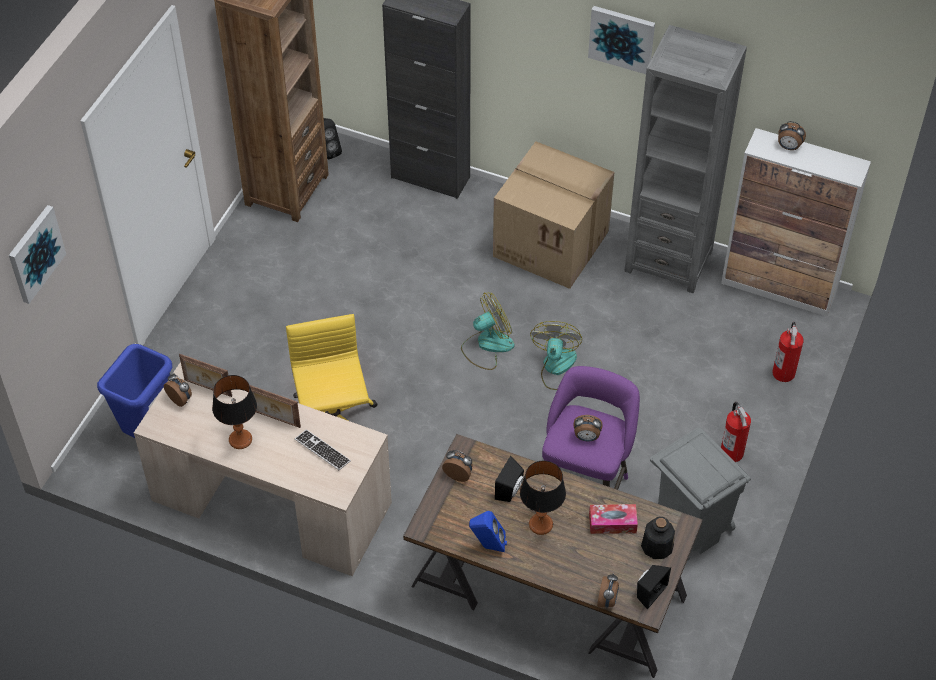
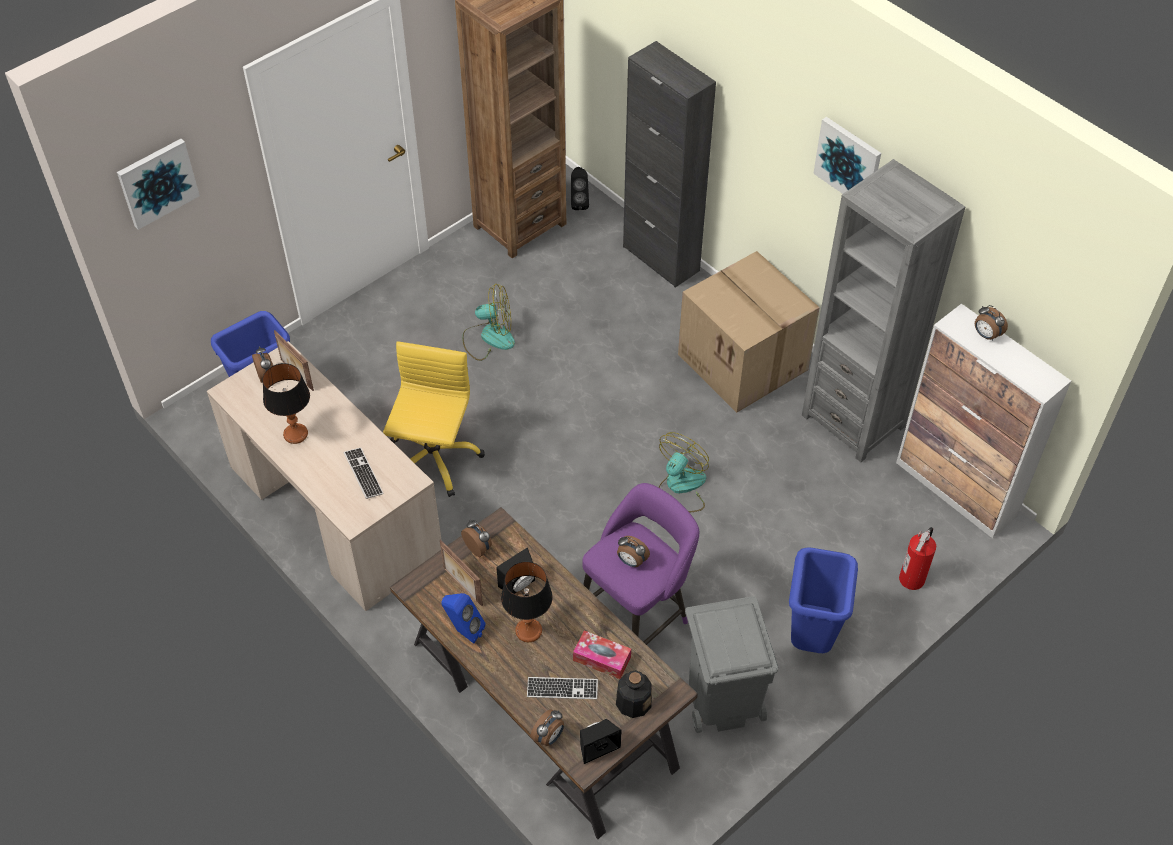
camera: 25 degrees right, 0 degrees up
picture frame [249,385,301,428] -> picture frame moved to [440,540,483,606]
fan [461,293,514,370] -> fan moved to [462,284,515,361]
fire extinguisher [721,402,751,462] -> blue trash can [789,547,858,653]
none -> keyboard [527,677,598,699]

